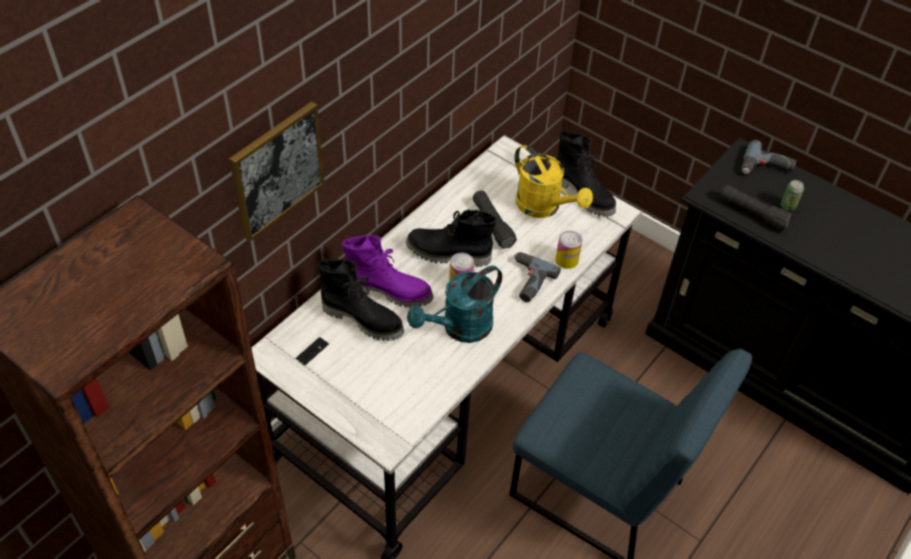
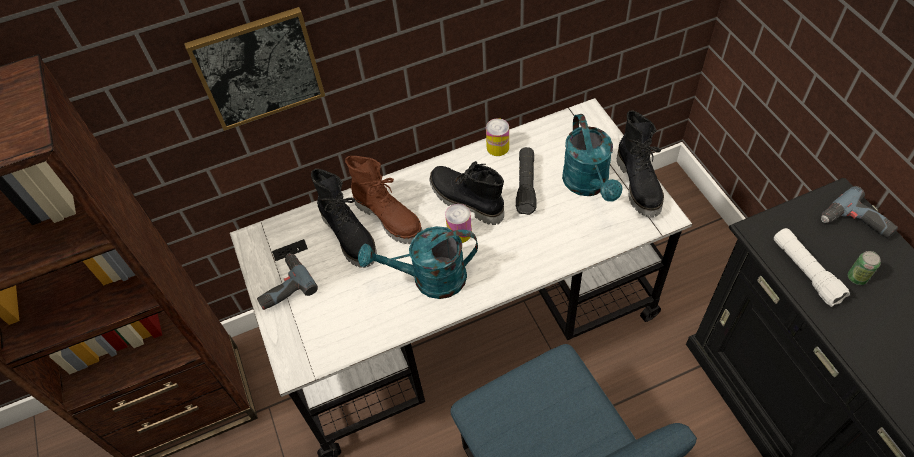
camera: 35 degrees right, 5 degrees up
purple boot [342,235,433,308] -> brown boot [345,156,423,244]
power drill [514,252,561,302] -> power drill moved to [257,253,318,310]
yellow watering can [515,145,593,218] -> turquoise watering can [562,114,623,202]
can [555,231,583,269] -> can moved to [486,118,509,156]
black flashlight [720,185,794,231] -> white flashlight [774,228,850,307]

